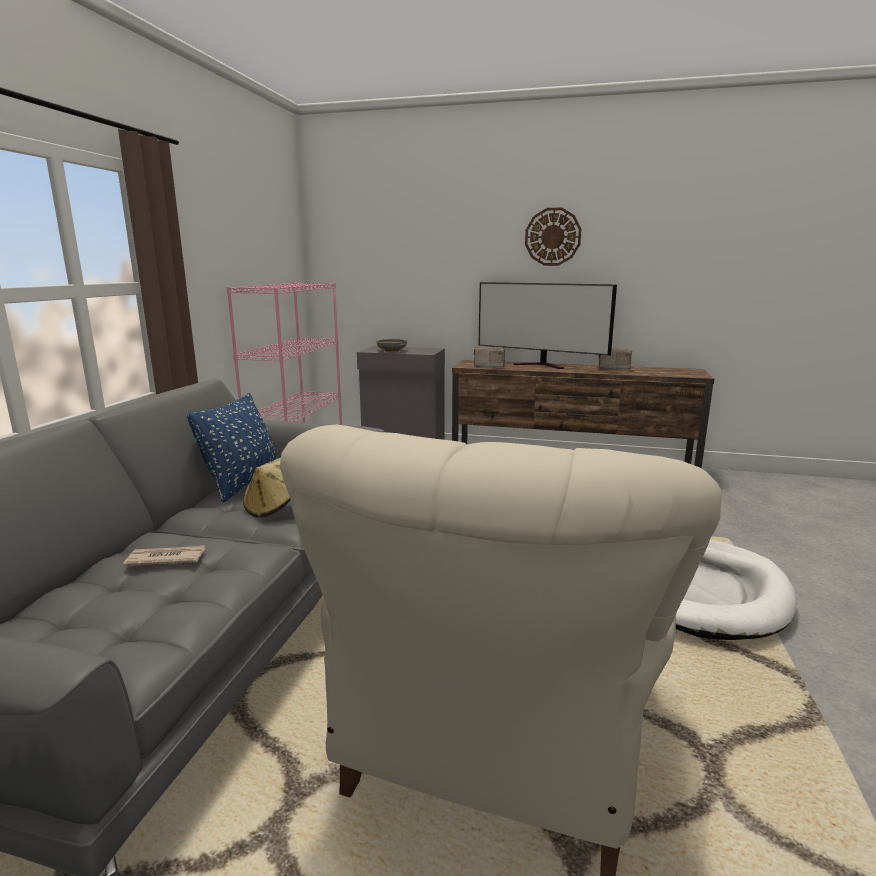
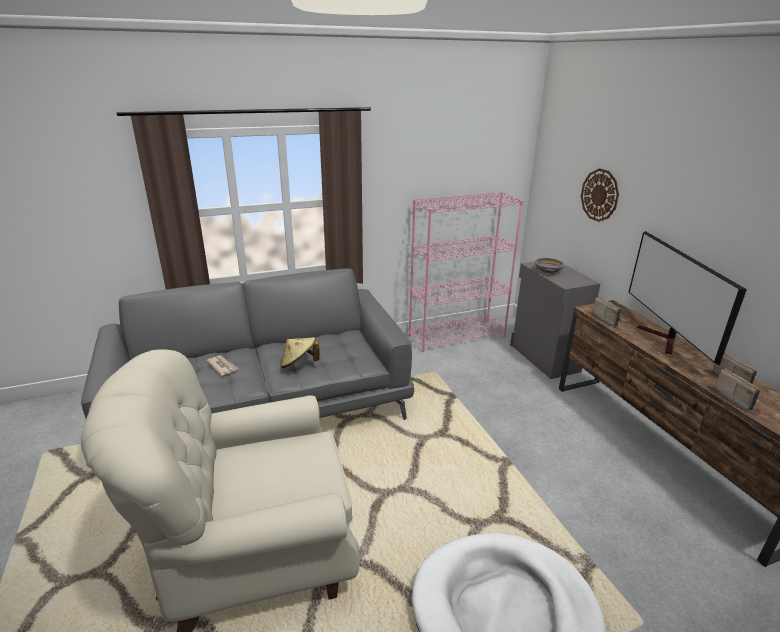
camera: 55 degrees right, 10 degrees up
blue pillow [187,393,277,503] -> none
wall clock [525,208,581,266] -> wall clock moved to [581,168,619,222]
none -> radio [714,368,760,412]

